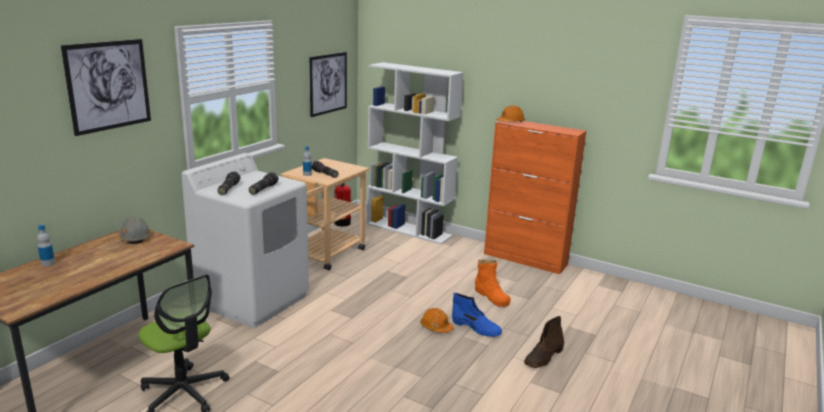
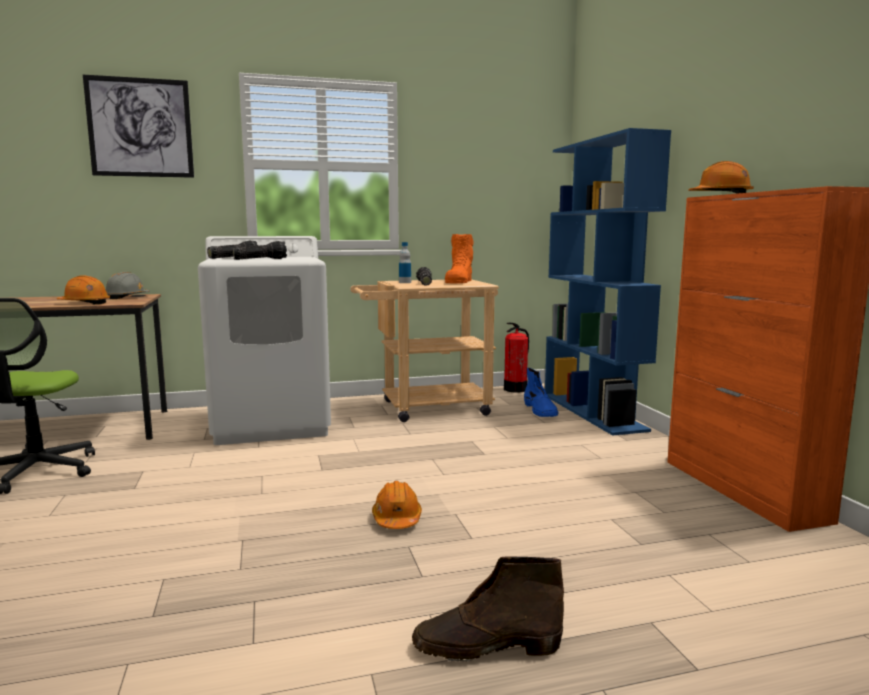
camera: 45 degrees right, 10 degrees down
bottle [37,225,55,266] -> none
picture [309,52,347,117] -> none
white bookcase [367,62,464,244] -> blue bookcase [545,128,671,436]
blue boot [452,293,502,337] -> blue boot moved to [524,368,559,417]
orange boot [475,260,511,307] -> orange boot moved to [445,234,474,284]
none -> orange hard hat [57,275,110,305]

